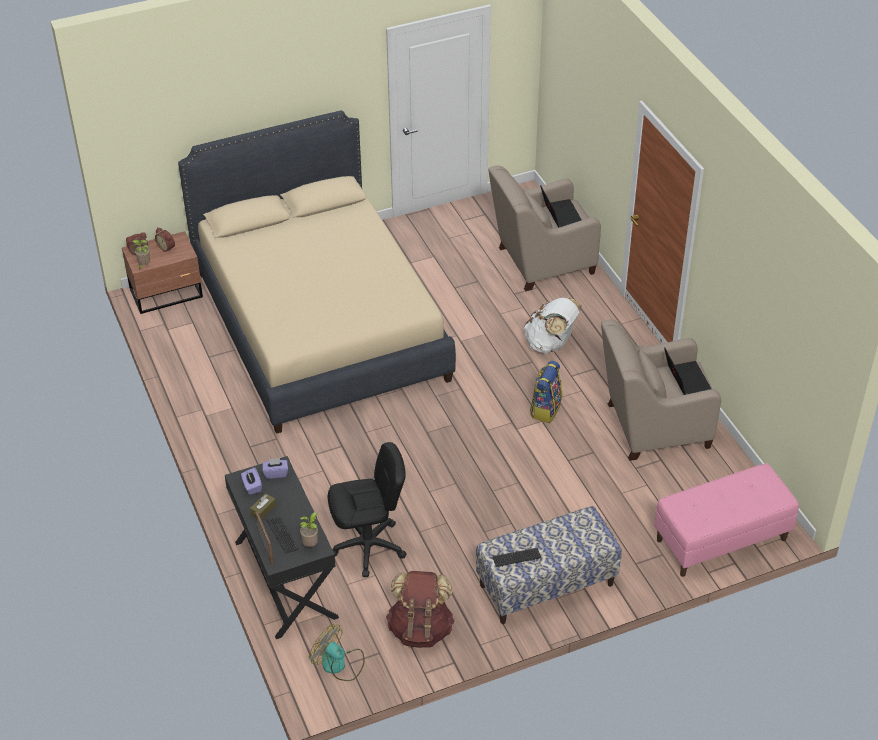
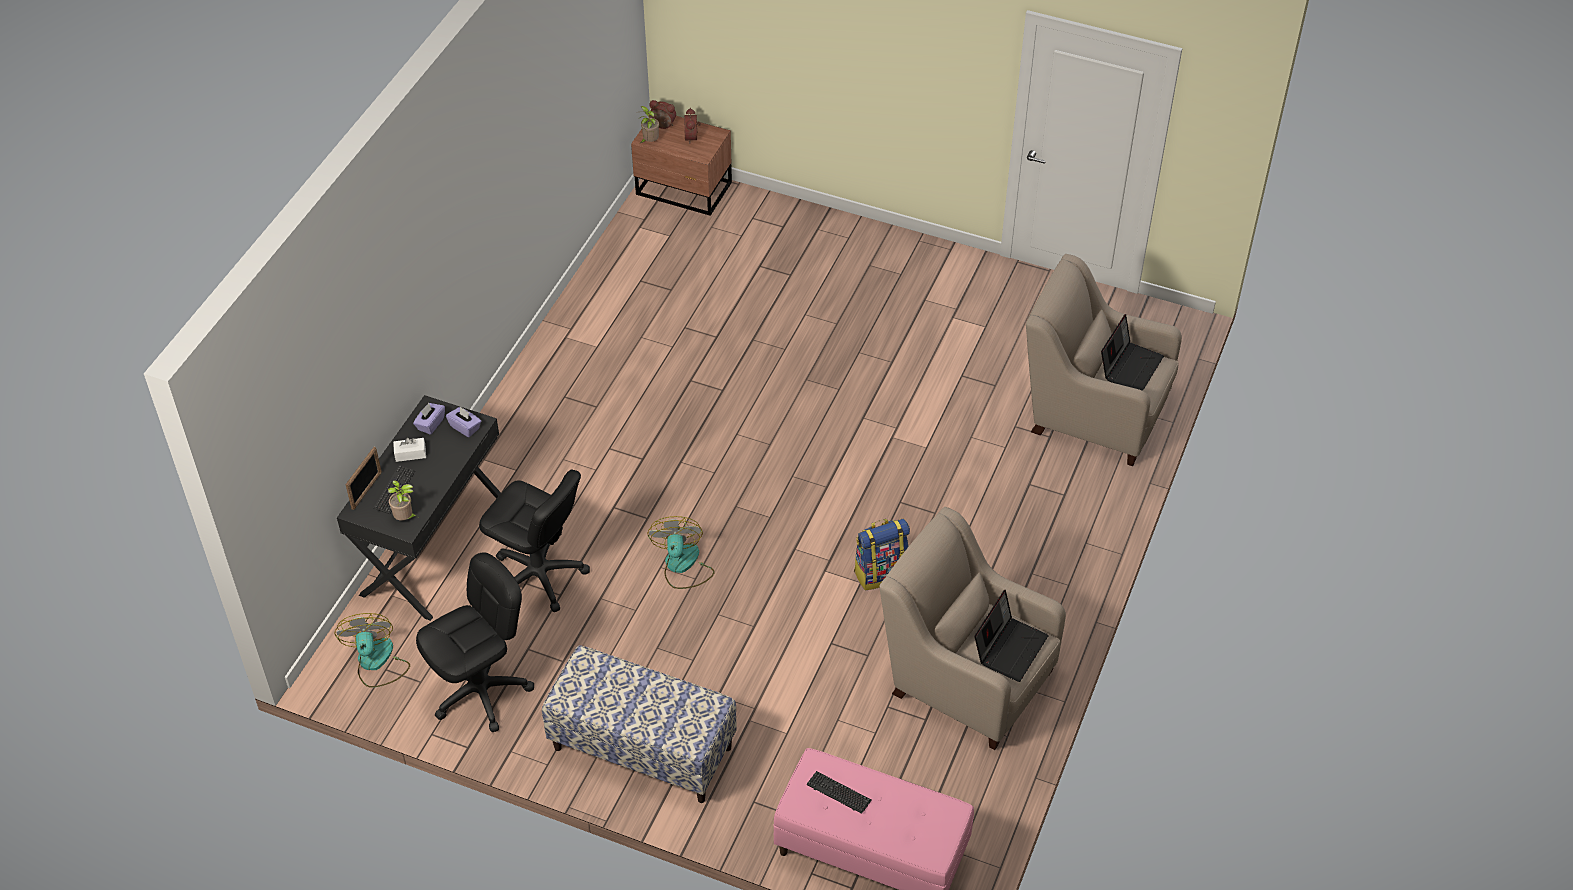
camera: 45 degrees right, 5 degrees up
beige bed [178,110,456,434] -> none
brown tissue box [250,493,276,520] -> white tissue box [393,438,426,462]
brown backpack [386,571,455,648] -> black office chair [416,552,534,732]
keyboard [492,548,541,567] -> keyboard moved to [807,771,872,814]
white backpack [524,297,582,353] -> none
none -> fan [647,516,714,589]

